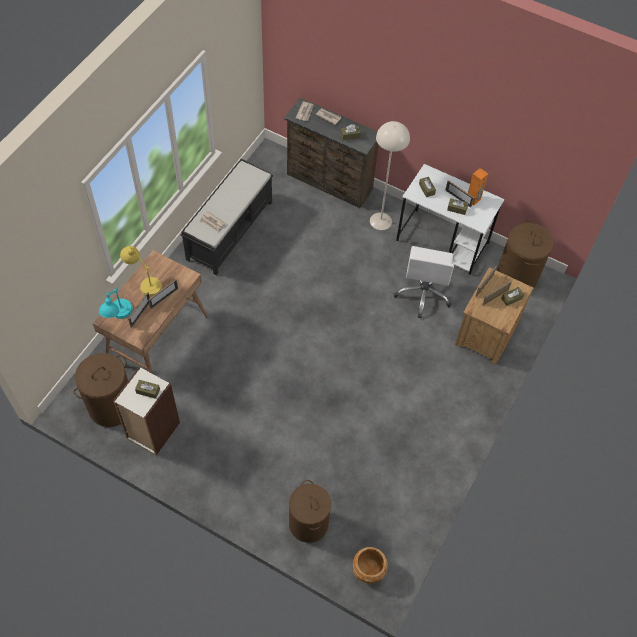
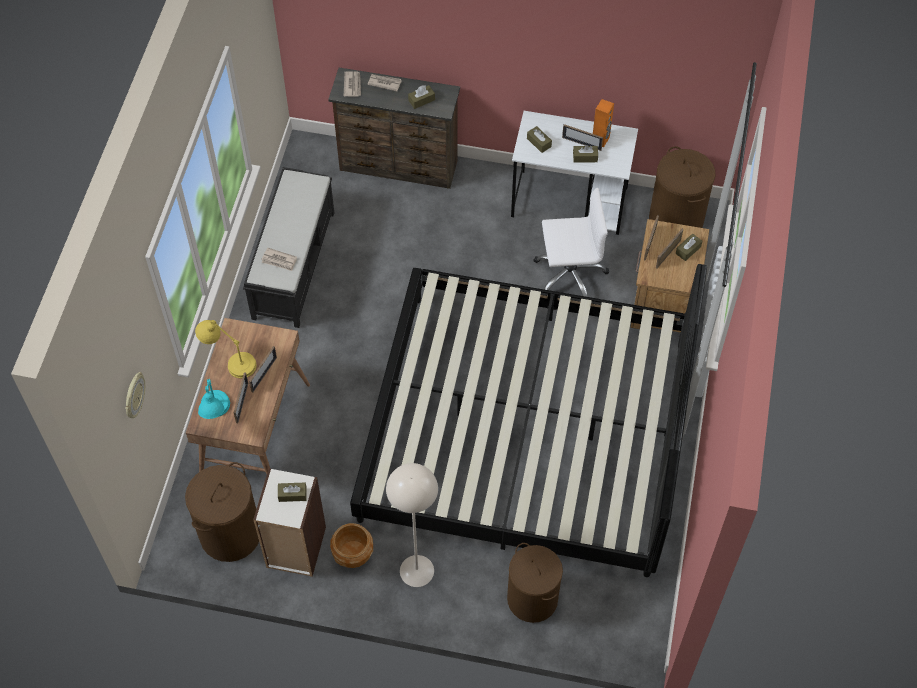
camera: 15 degrees left, 0 degrees up
brown planter [353,547,388,584] -> brown planter moved to [330,523,373,568]
beige floor lamp [370,121,410,230] -> beige floor lamp moved to [386,463,438,587]
white office chair [394,246,454,318] -> white office chair turned 90 degrees counterclockwise [534,188,609,297]
none -> wall clock [125,372,145,418]
none -> bed [350,264,707,577]

